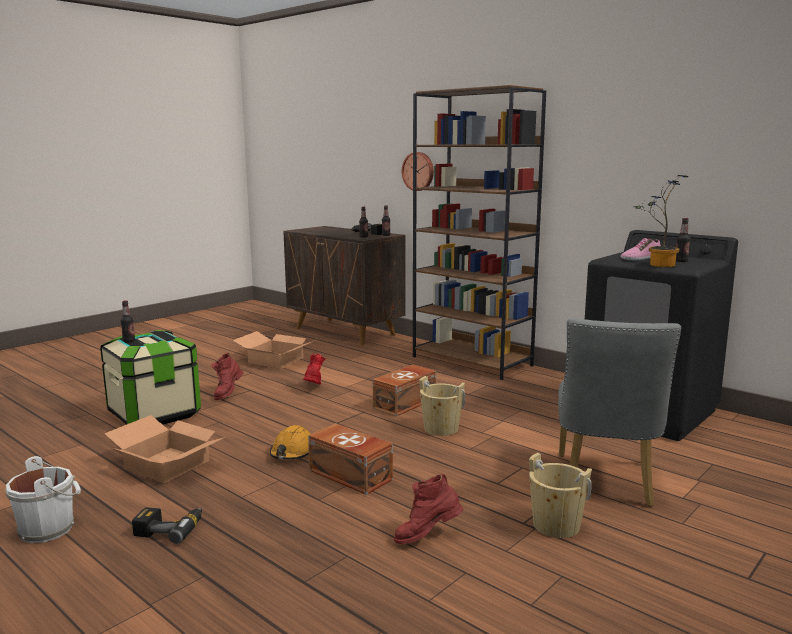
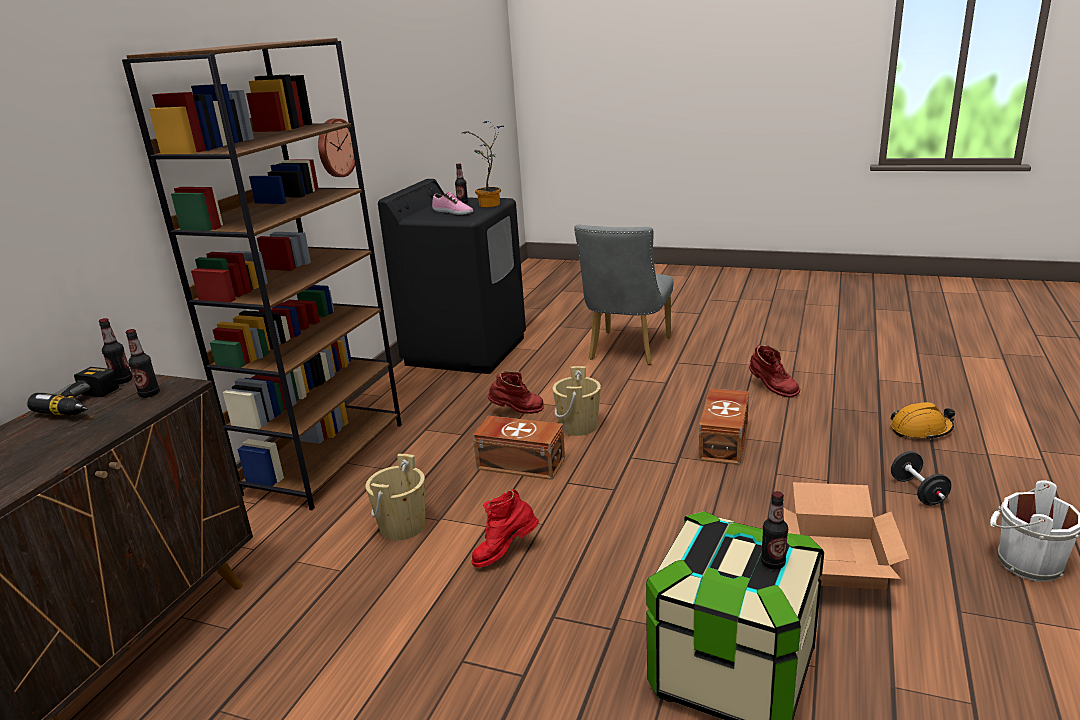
camera: 110 degrees left, 10 degrees up
power drill [132,507,202,544] -> black dumbbell [891,451,952,506]
red boot [211,353,244,400] -> red boot moved to [488,370,544,414]
cardboard box [233,331,316,369] -> none
orange hard hat [270,425,310,460] -> orange hard hat moved to [890,402,955,440]
wall clock [402,152,434,191] -> wall clock moved to [318,118,355,177]
beige bucket [529,453,592,538] -> beige bucket moved to [365,454,425,540]
grey chair [558,318,681,507] -> grey chair turned 120 degrees clockwise [575,225,673,365]

